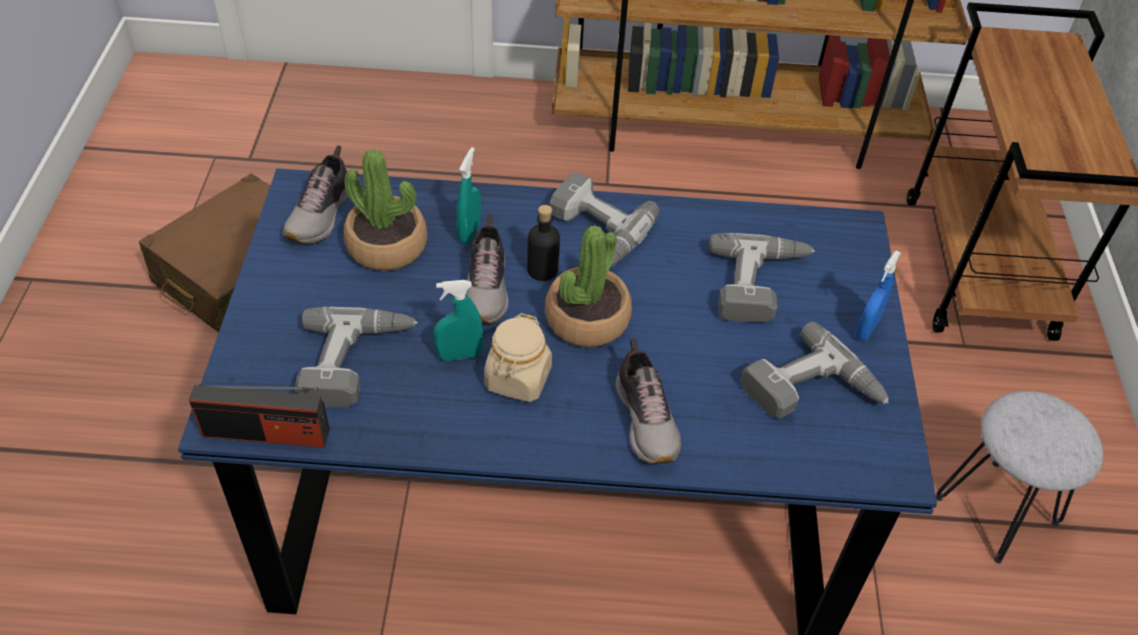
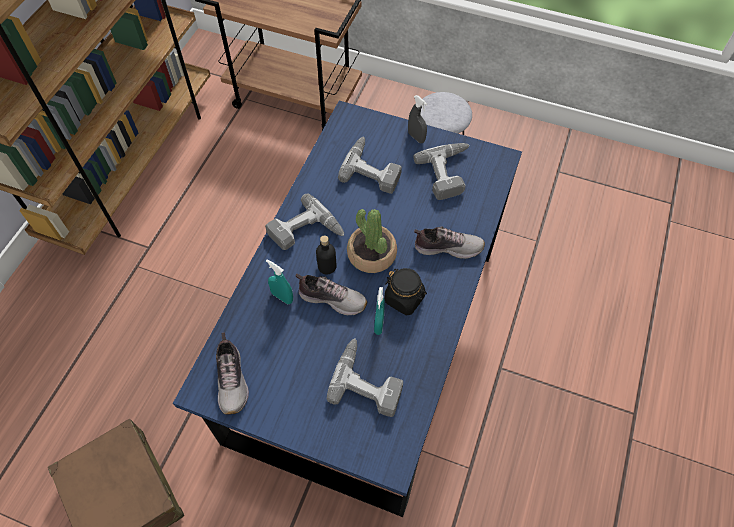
camera: 70 degrees left, 10 degrees up
radio [189,384,330,448] -> none
shoe [282,145,348,243] -> shoe turned 45 degrees clockwise [216,333,249,415]
potted plant [344,149,427,271] -> none
beige jar [484,313,552,402] -> black jar [385,268,427,315]
blue spray bottle [855,251,901,341] -> grey spray bottle [408,95,427,143]

